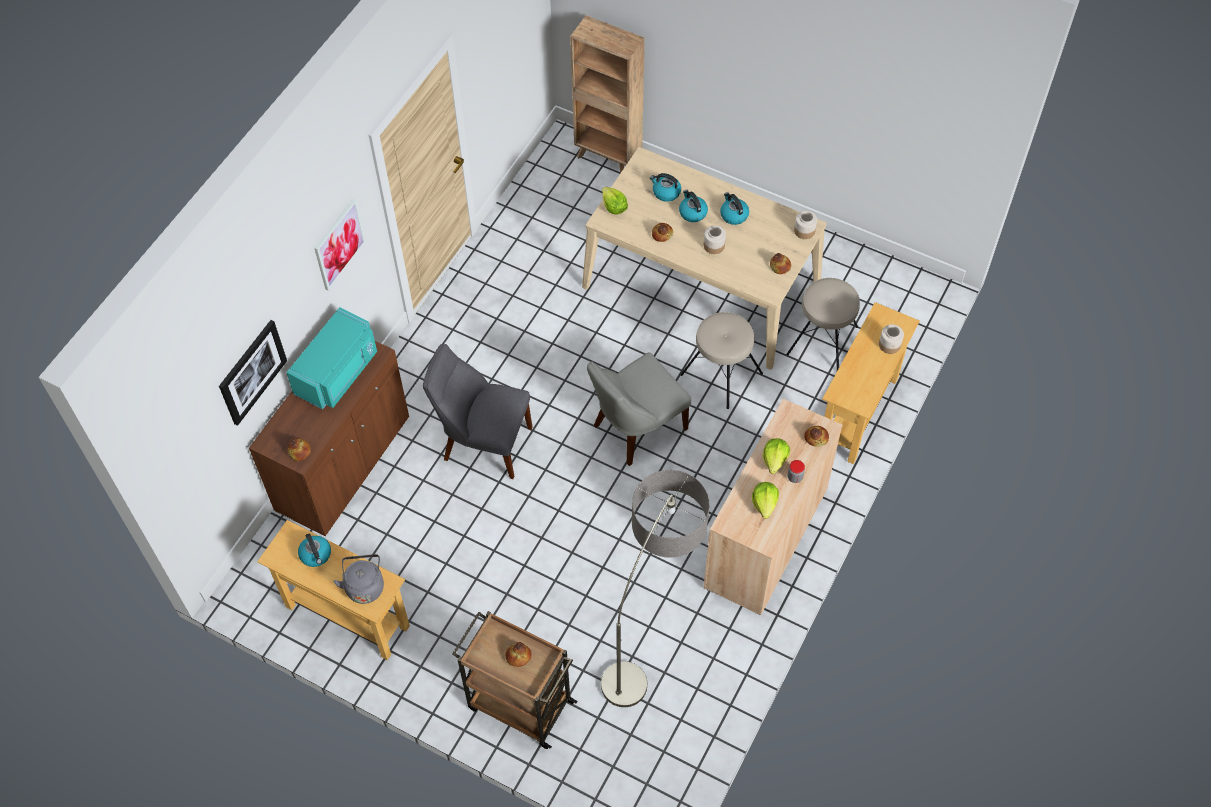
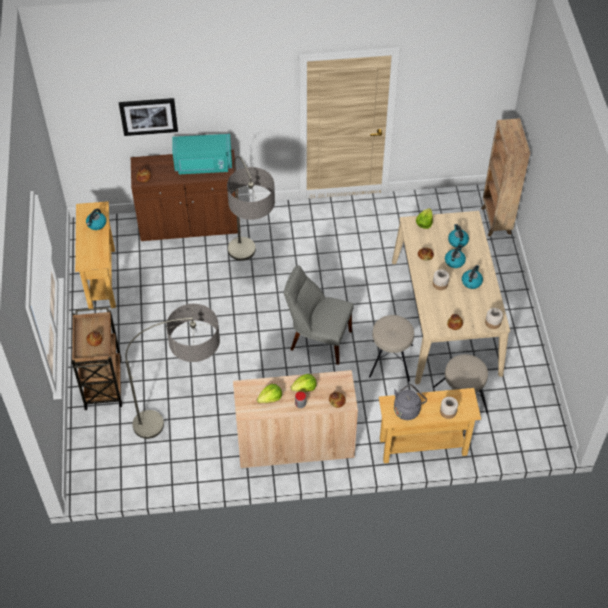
camera: 55 degrees right, 5 degrees down
picture [314,198,366,291] -> none
grey kettle [333,554,384,604] -> grey kettle moved to [394,384,427,420]
grey chair [423,344,532,479] -> floor lamp [227,156,275,261]

